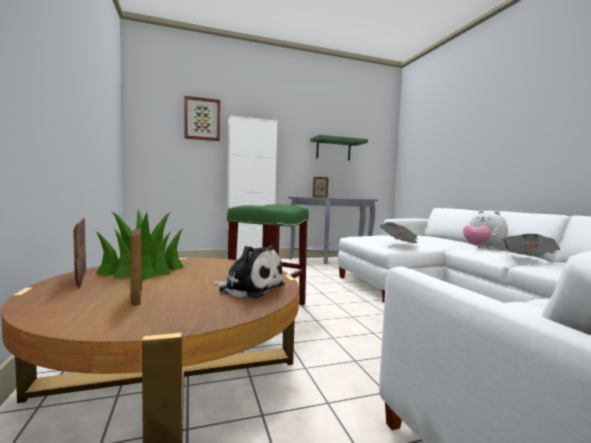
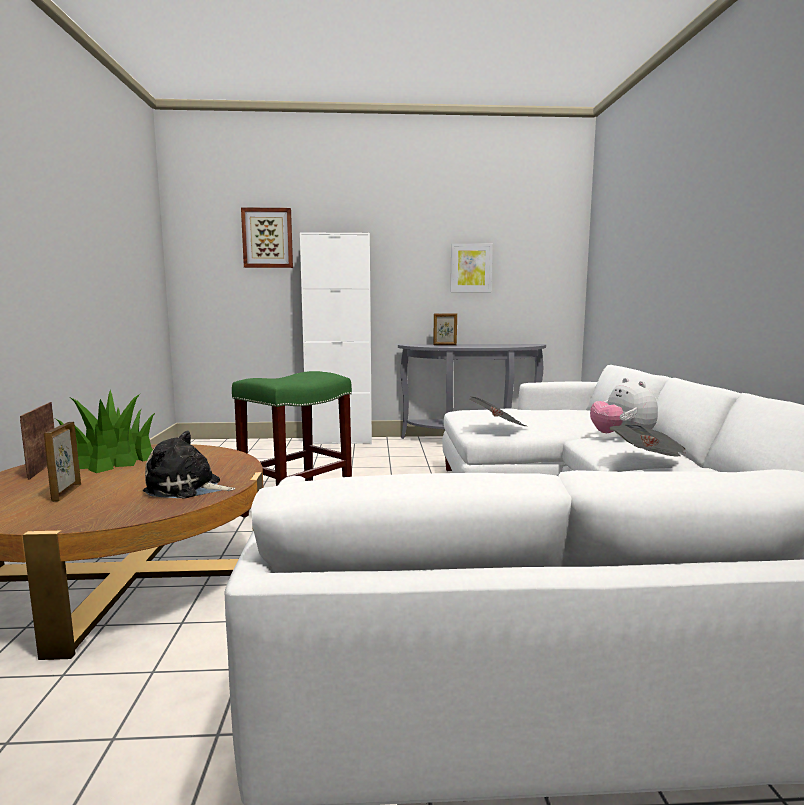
camera: 15 degrees right, 5 degrees up
plush toy [212,245,285,298] -> plush toy turned 150 degrees clockwise [143,431,235,499]
green shelf [310,135,368,161] -> picture [450,243,493,292]

